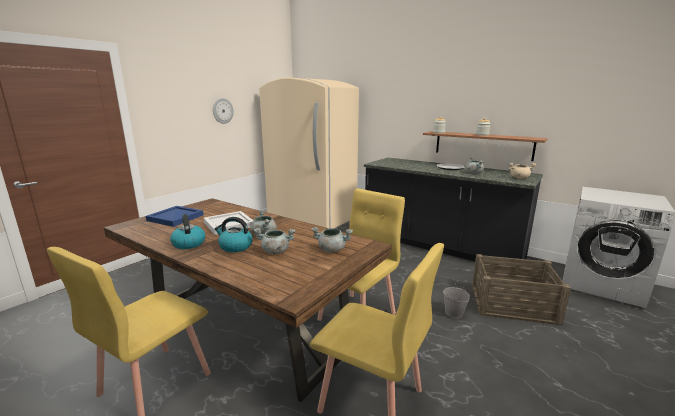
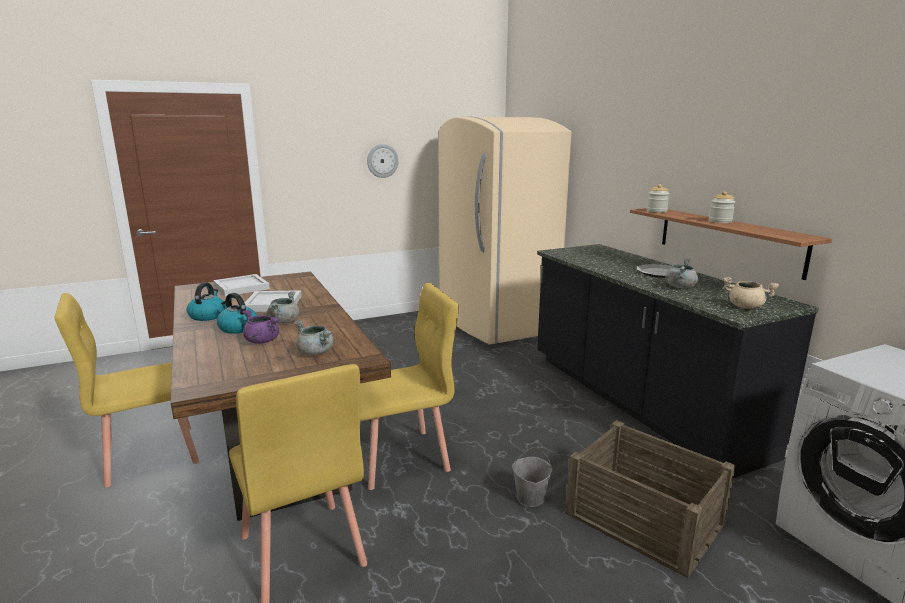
camera: 30 degrees right, 0 degrees up
blue tray [146,206,203,227] -> white tray [214,274,270,296]
grey cooking pot [254,228,295,254] -> purple cooking pot [243,310,279,344]

